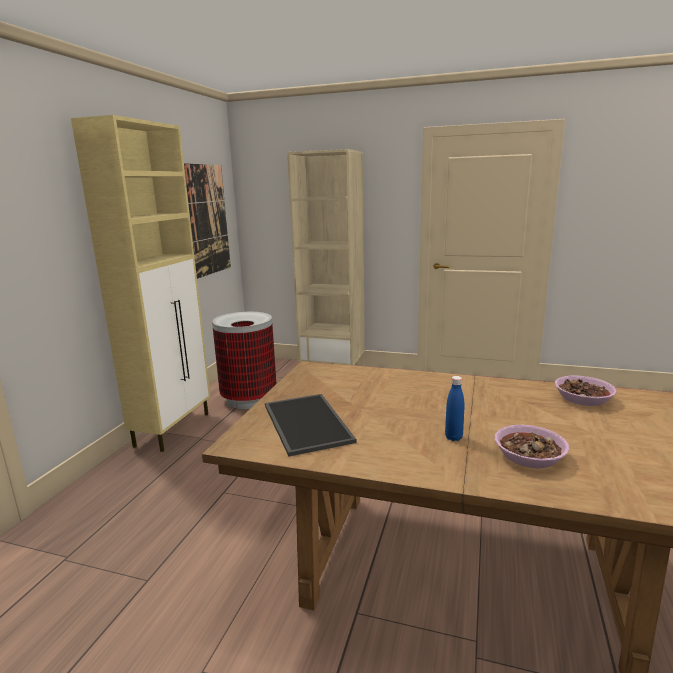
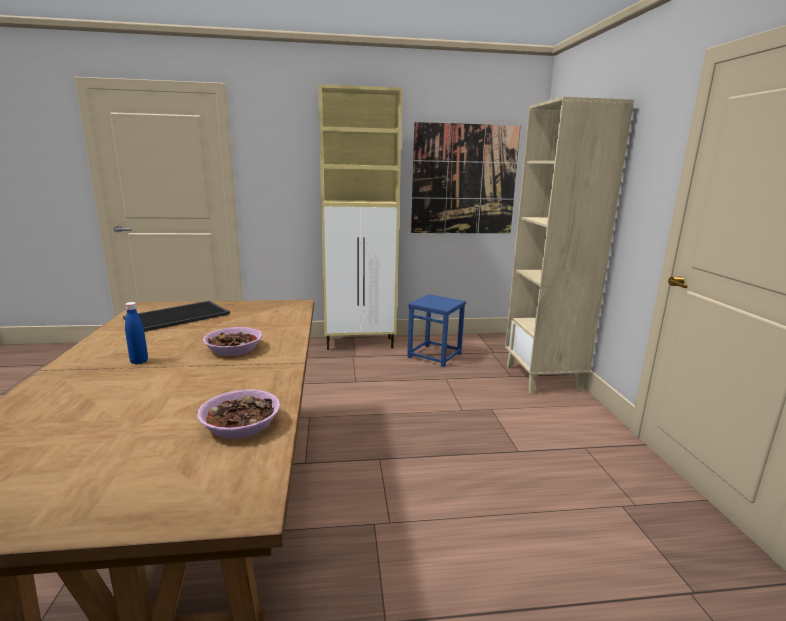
camera: 65 degrees right, 0 degrees up
trash can [212,312,277,409] -> blue stool [407,294,466,367]
bowl [495,425,569,468] -> bowl moved to [203,327,262,356]

